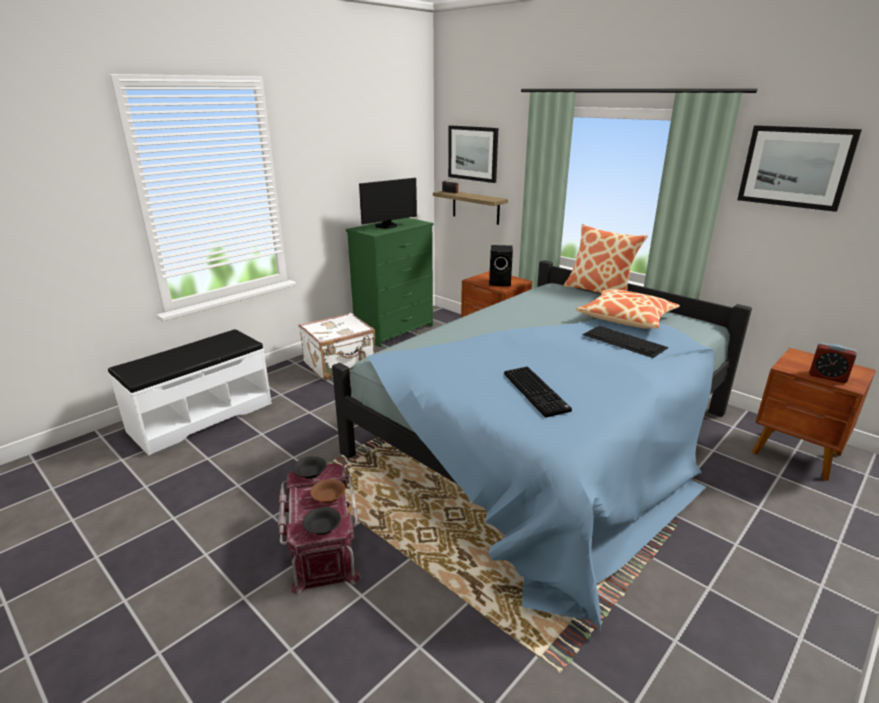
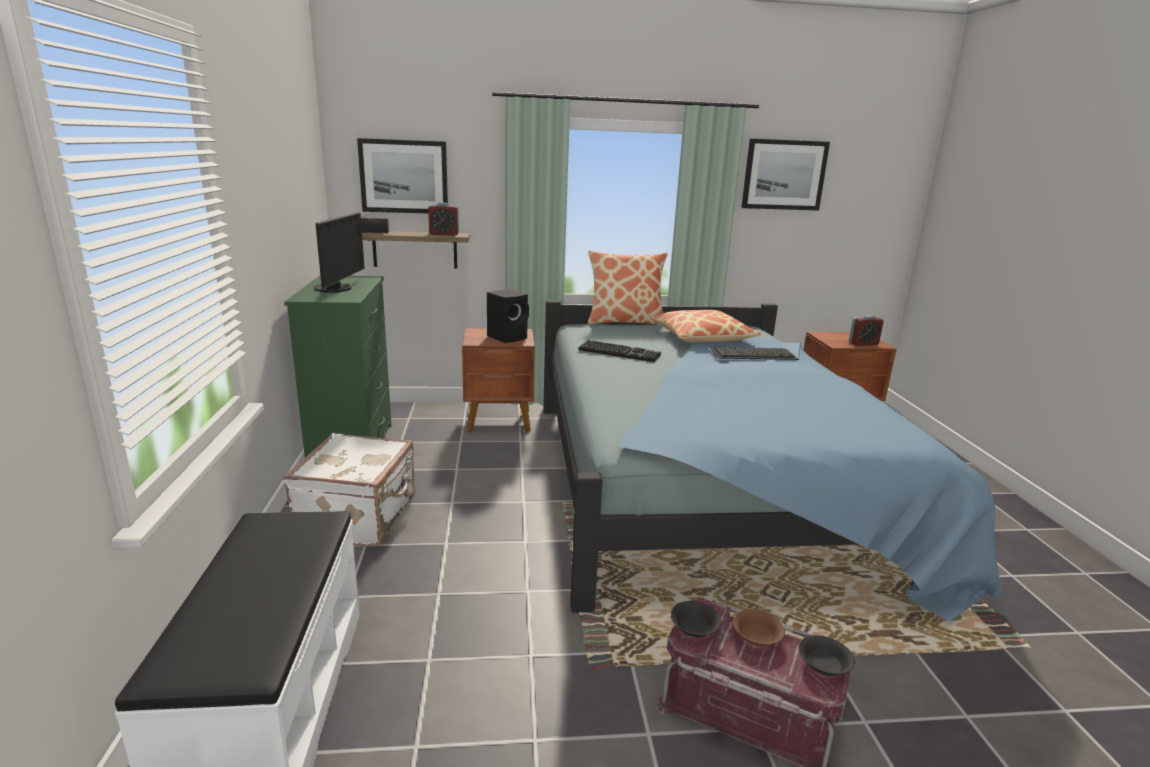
camera: 50 degrees left, 5 degrees down
keyboard [504,367,572,418] -> keyboard moved to [578,340,661,362]
none -> alarm clock [428,202,459,236]

